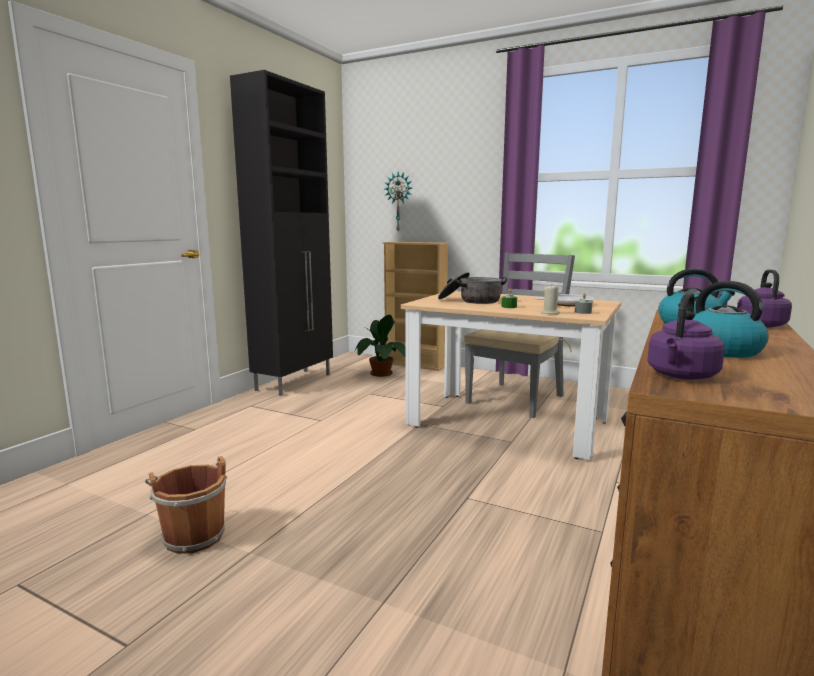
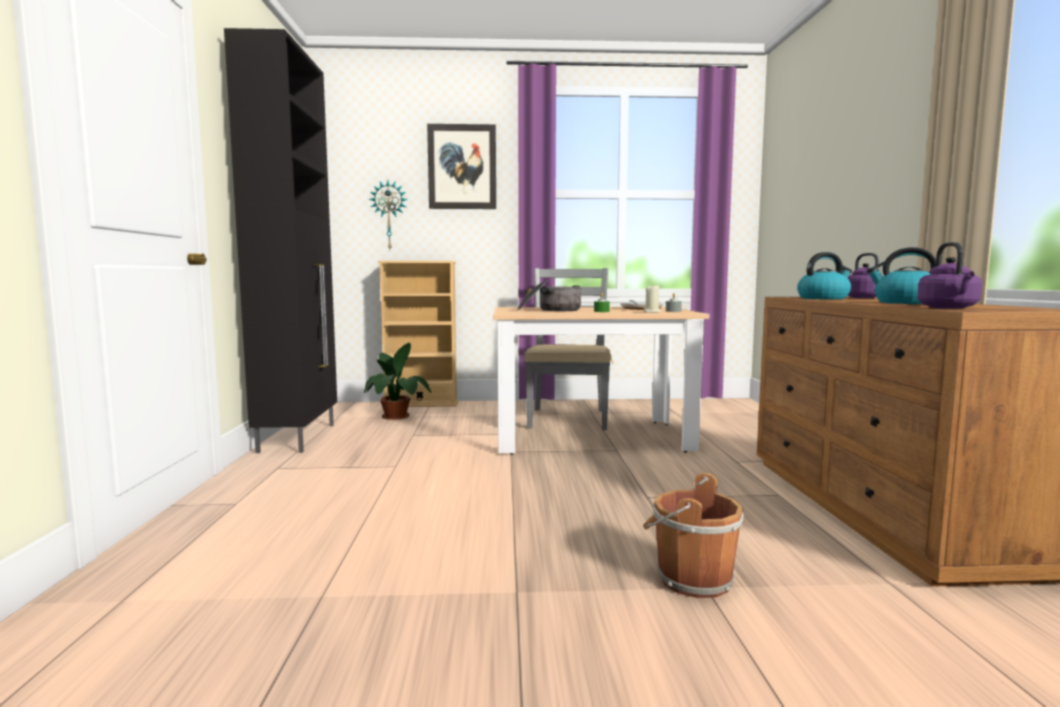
camera: 30 degrees left, 5 degrees down
brown bucket [145,456,227,554] -> brown bucket moved to [643,473,744,598]
none -> picture [427,124,496,209]

